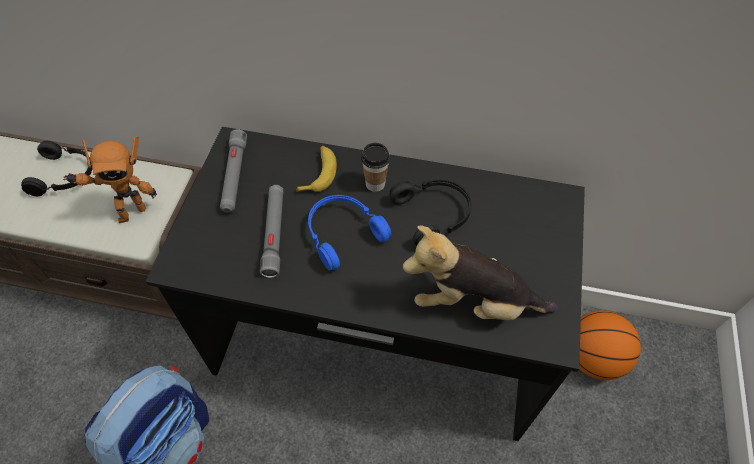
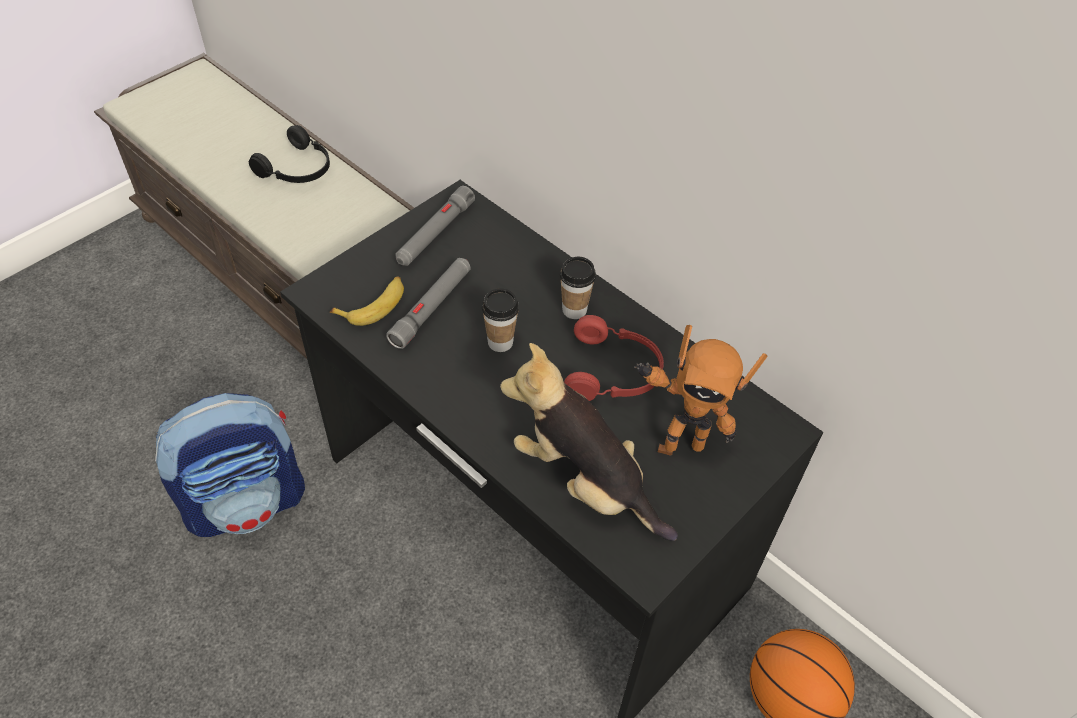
camera: 30 degrees right, 5 degrees down
toy robot [63,137,157,223] -> toy robot moved to [634,325,767,456]
banana [296,146,337,192] -> banana moved to [330,277,404,326]
blue headphones [308,195,391,271] -> cup [482,288,519,352]
black headphones [390,180,472,246] -> red headphones [564,315,664,401]

